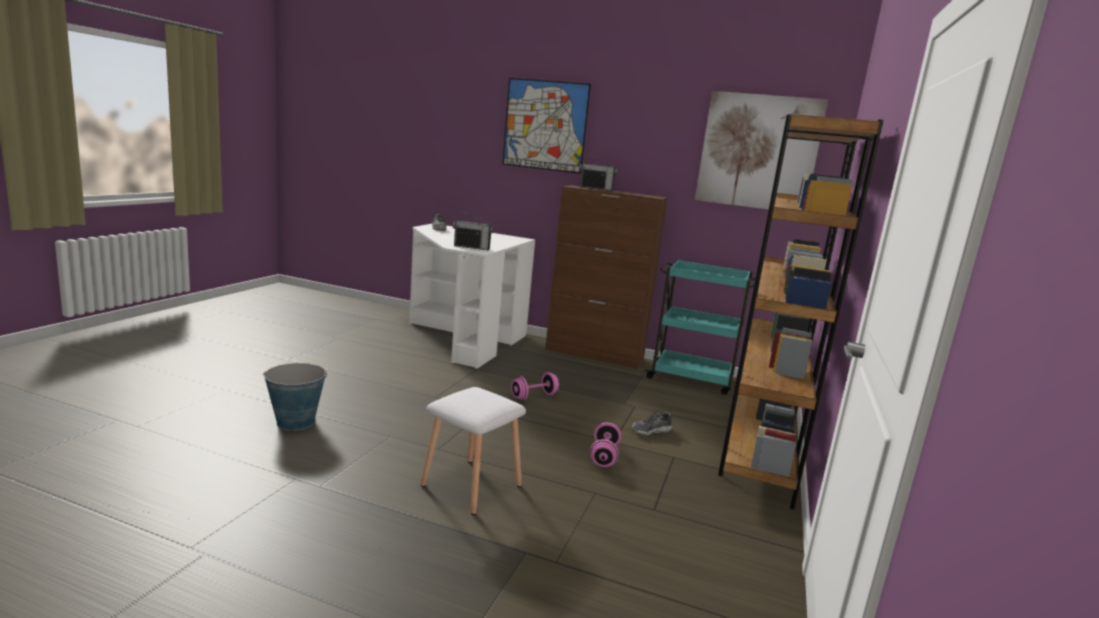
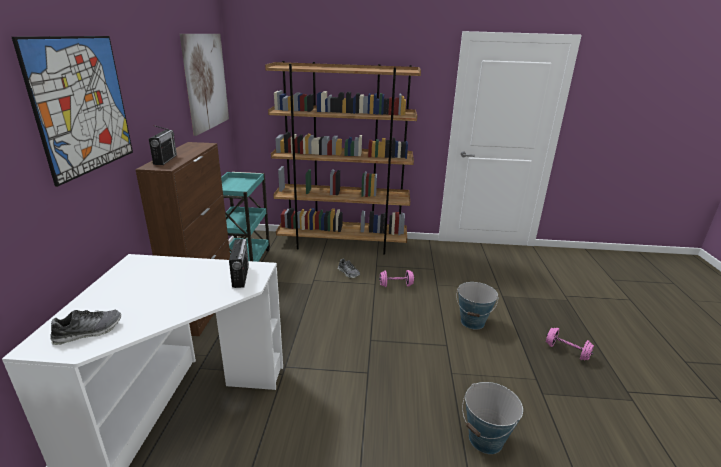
camera: 105 degrees left, 10 degrees up
white stool [420,387,526,515] -> bucket [456,282,499,330]
pink dumbbell [511,372,559,400] -> pink dumbbell moved to [546,328,594,360]

